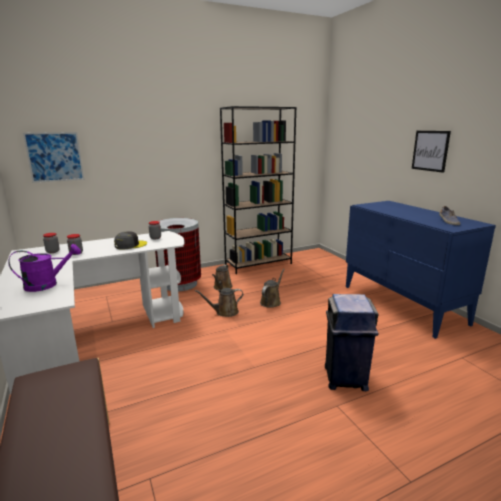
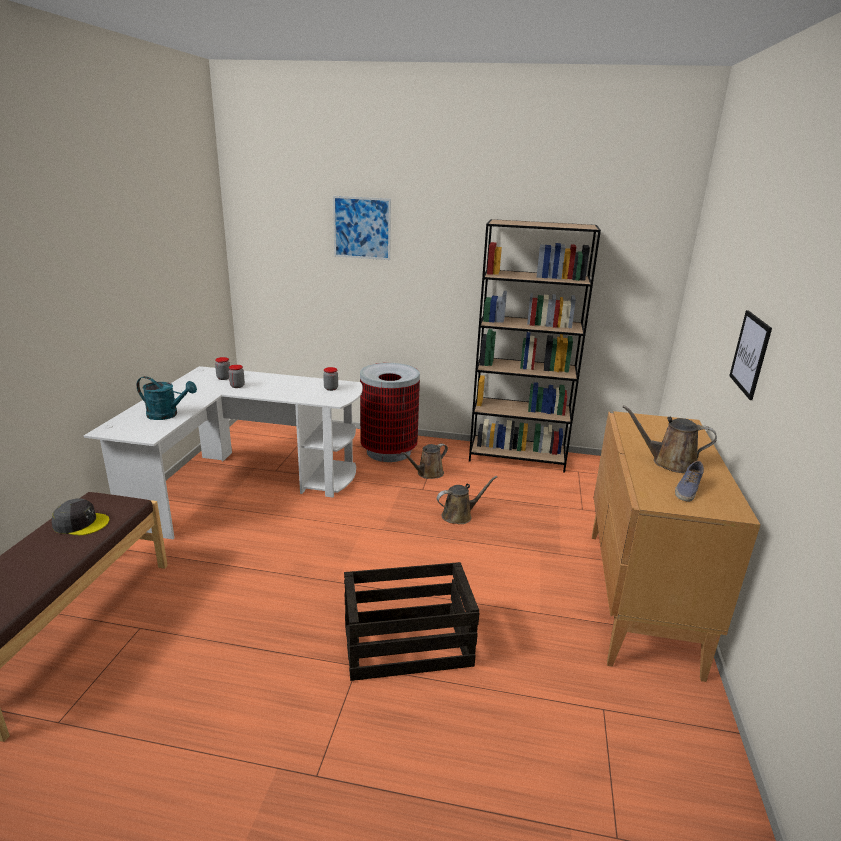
camera: 35 degrees right, 5 degrees up
purple watering can [8,244,81,292] -> turquoise watering can [137,376,197,420]
picture [23,132,84,183] -> picture moved to [333,196,391,260]
grey cap [114,231,147,249] -> grey cap moved to [52,498,110,535]
brown watering can [195,288,243,317] -> brown watering can moved to [623,405,717,473]
blue trash can [325,294,379,391] -> crate [344,562,480,681]
blue cabinet [346,201,496,339] -> brown cabinet [592,411,761,682]

